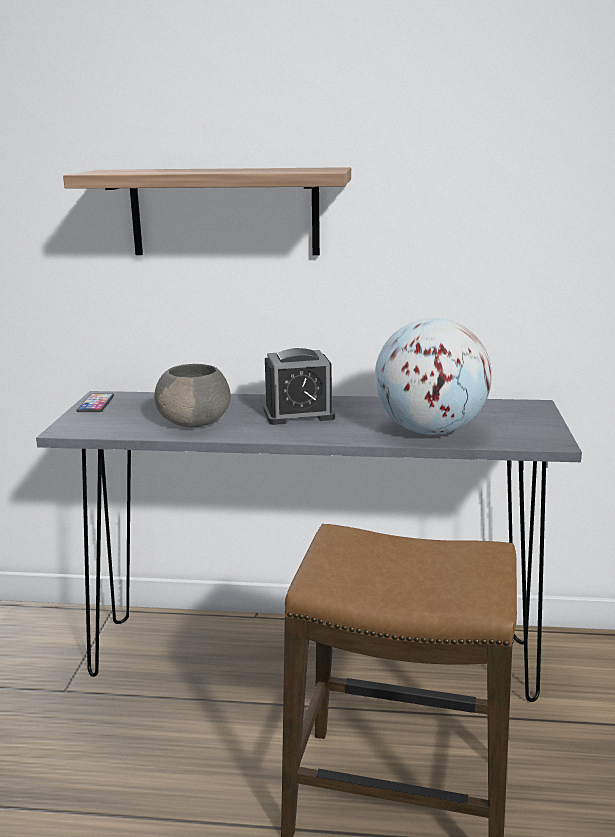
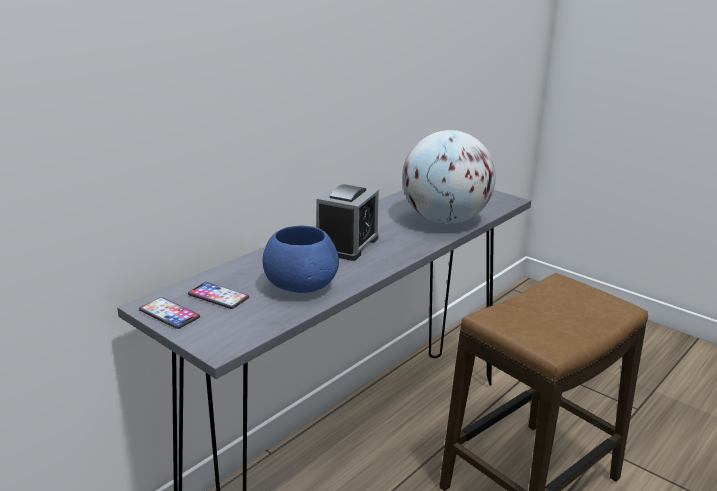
camera: 55 degrees left, 5 degrees up
shelf [63,167,351,256] -> none
grey bowl [154,364,231,427] -> blue bowl [262,226,339,293]
none -> phone [188,282,249,309]

